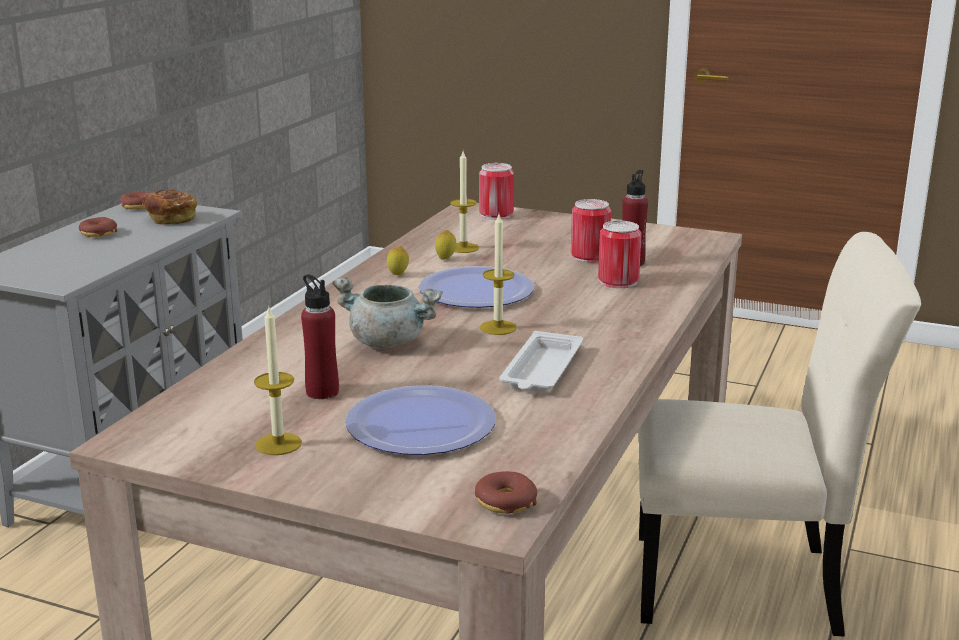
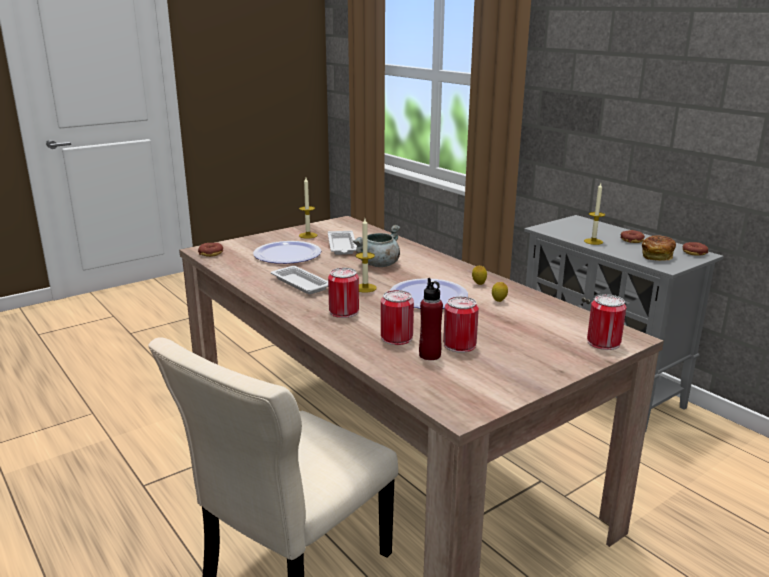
camera: 120 degrees right, 0 degrees up
red bottle [301,274,339,399] -> white tray [328,231,357,255]
candle [450,151,479,253] -> candle moved to [584,183,605,245]
none -> can [328,268,359,318]

